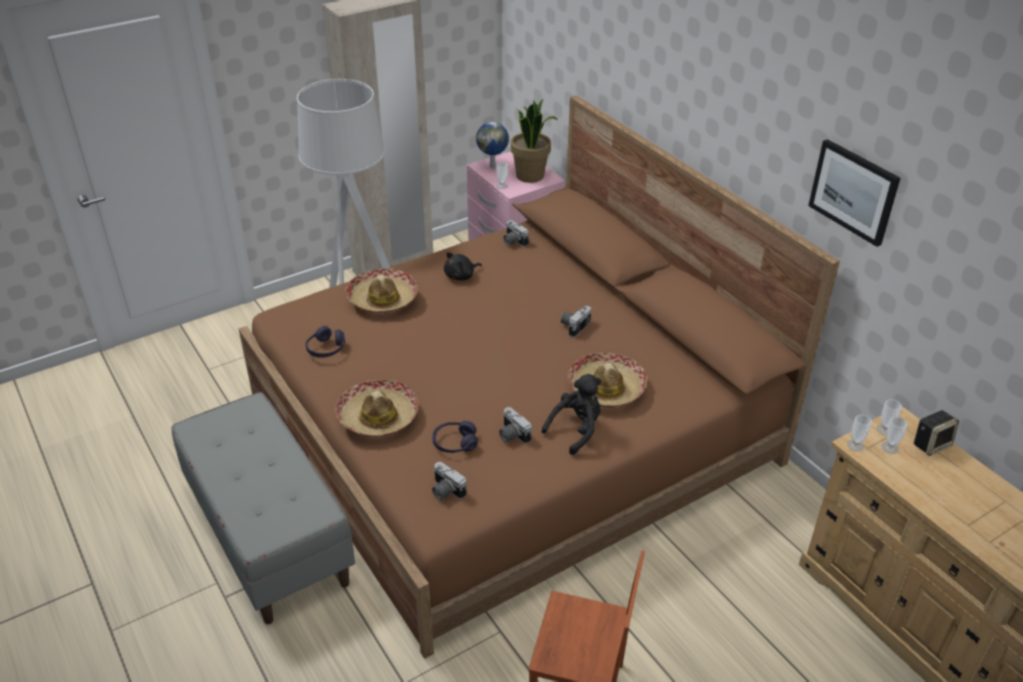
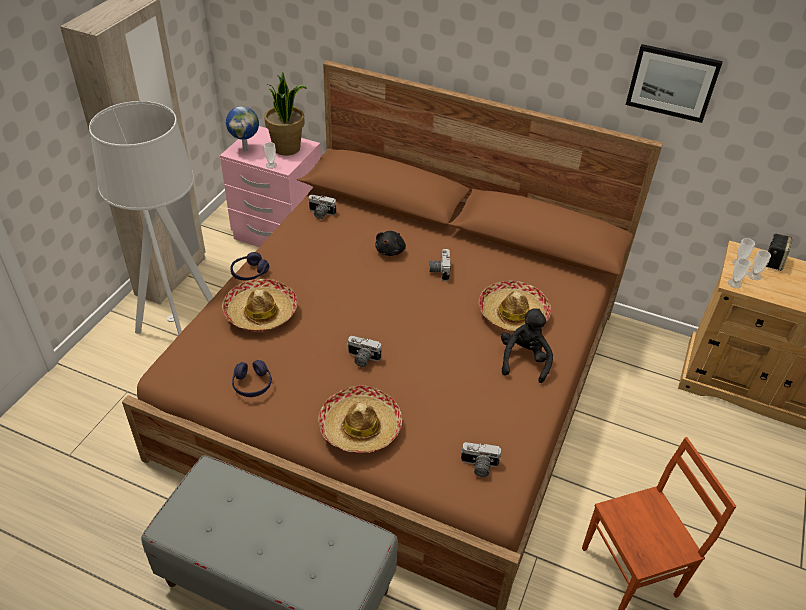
camera: 35 degrees left, 5 degrees up
purple headphones [432,421,478,453] -> purple headphones moved to [230,252,269,280]
black plush toy [444,252,482,280] -> black plush toy moved to [375,231,406,256]
camera [499,407,532,444] -> camera moved to [347,336,382,367]

